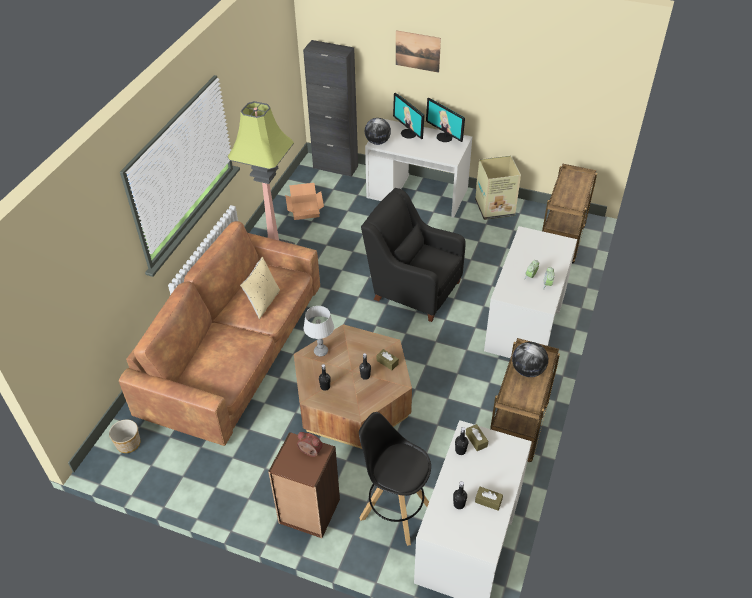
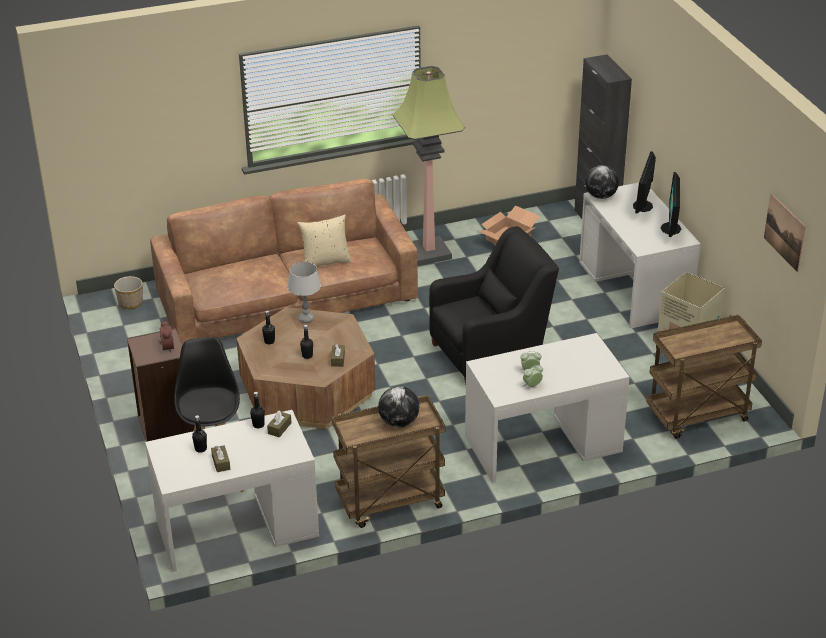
camera: 50 degrees right, 10 degrees down
black armchair [361,188,466,322] -> black armchair turned 75 degrees clockwise [429,226,559,385]
picture [396,30,441,73] -> picture moved to [764,193,806,272]

